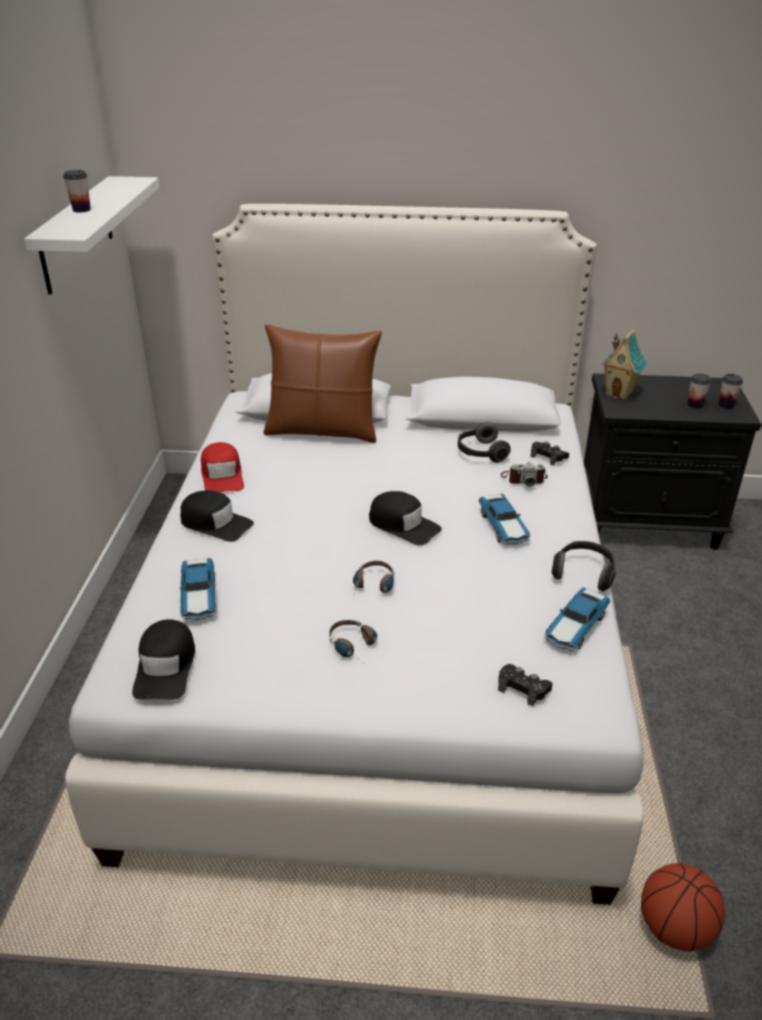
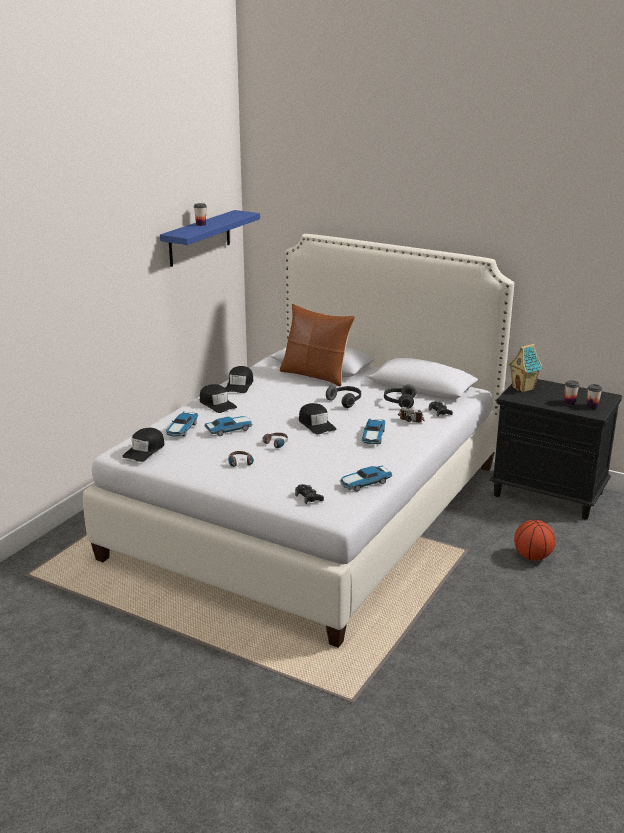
camera: 25 degrees right, 10 degrees down
white shelf [24,176,159,295] -> blue shelf [160,210,260,267]
red cap [201,442,244,493] -> black cap [225,366,253,393]
headphones [552,541,616,591] -> headphones moved to [326,386,361,408]
basketball [641,863,725,951] -> basketball moved to [514,520,555,561]
none -> toy car [204,416,253,436]

